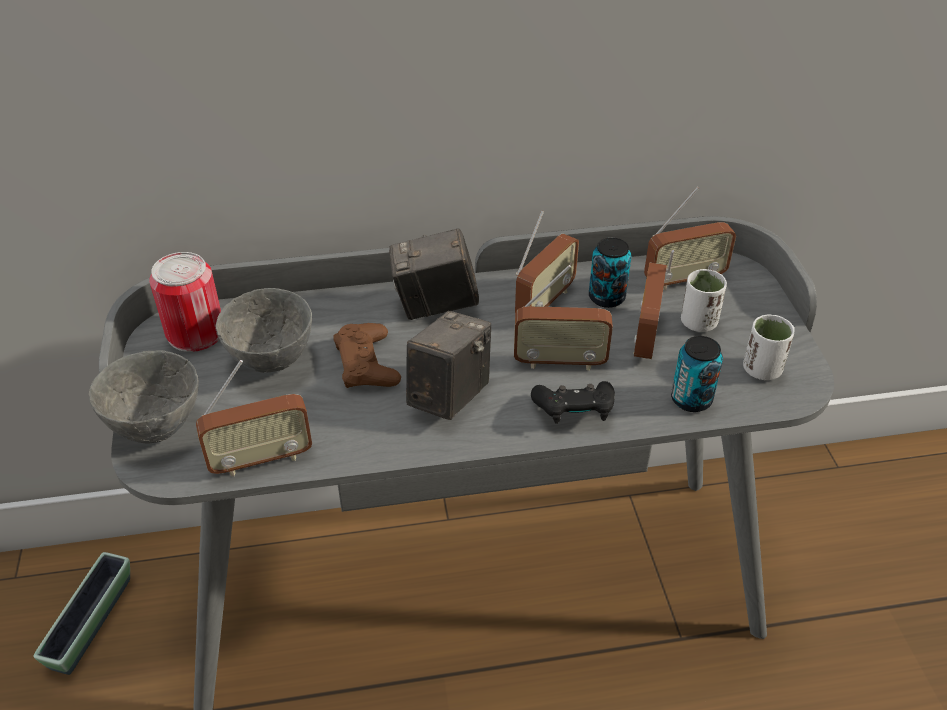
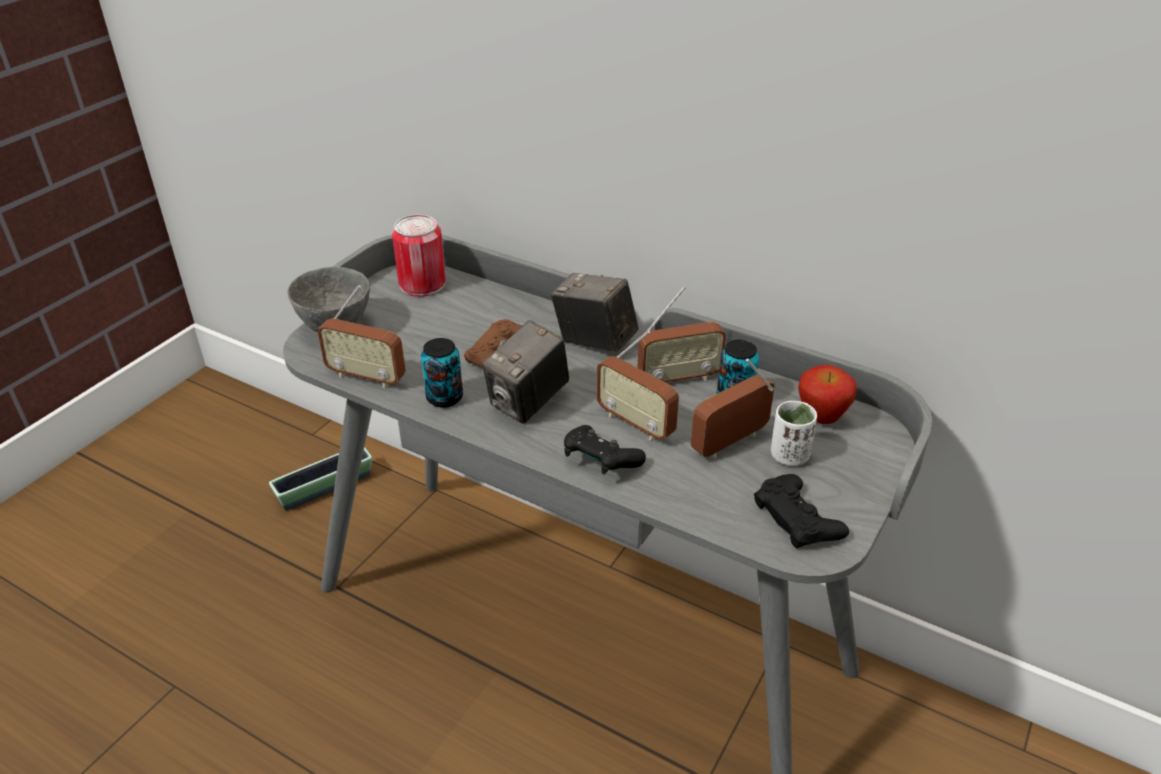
camera: 40 degrees right, 5 degrees down
grey bowl [216,288,312,373] -> none
camera [406,311,491,420] -> camera turned 150 degrees clockwise [482,320,569,424]
radio [644,187,736,291] -> apple [798,365,857,424]
can [671,336,723,412] -> can moved to [421,338,463,408]
white cup [743,314,795,380] -> black game controller [754,474,849,548]

